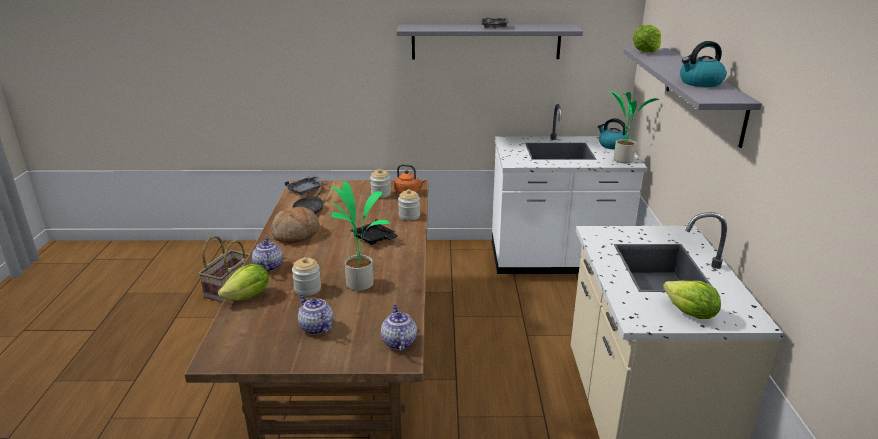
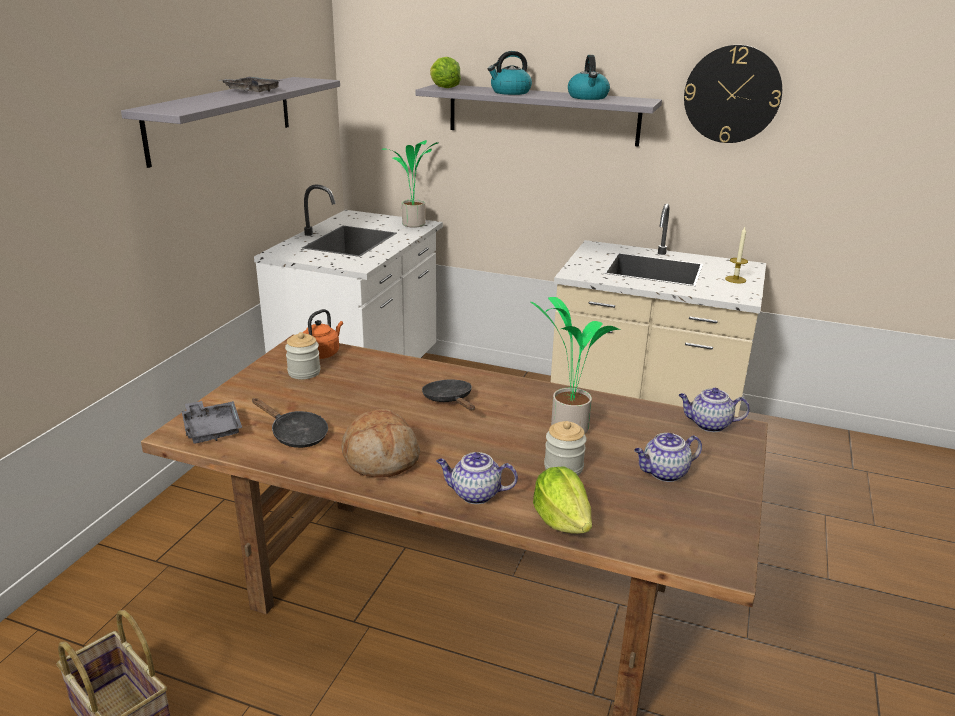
camera: 70 degrees left, 0 degrees up
black tray [350,219,398,245] -> black frying pan [422,380,475,411]
jar [398,189,420,221] -> none
kettle [598,118,629,150] -> kettle moved to [488,51,532,95]
lettuce [663,281,721,319] -> candle [725,227,748,283]
none -> wall clock [684,45,782,143]

